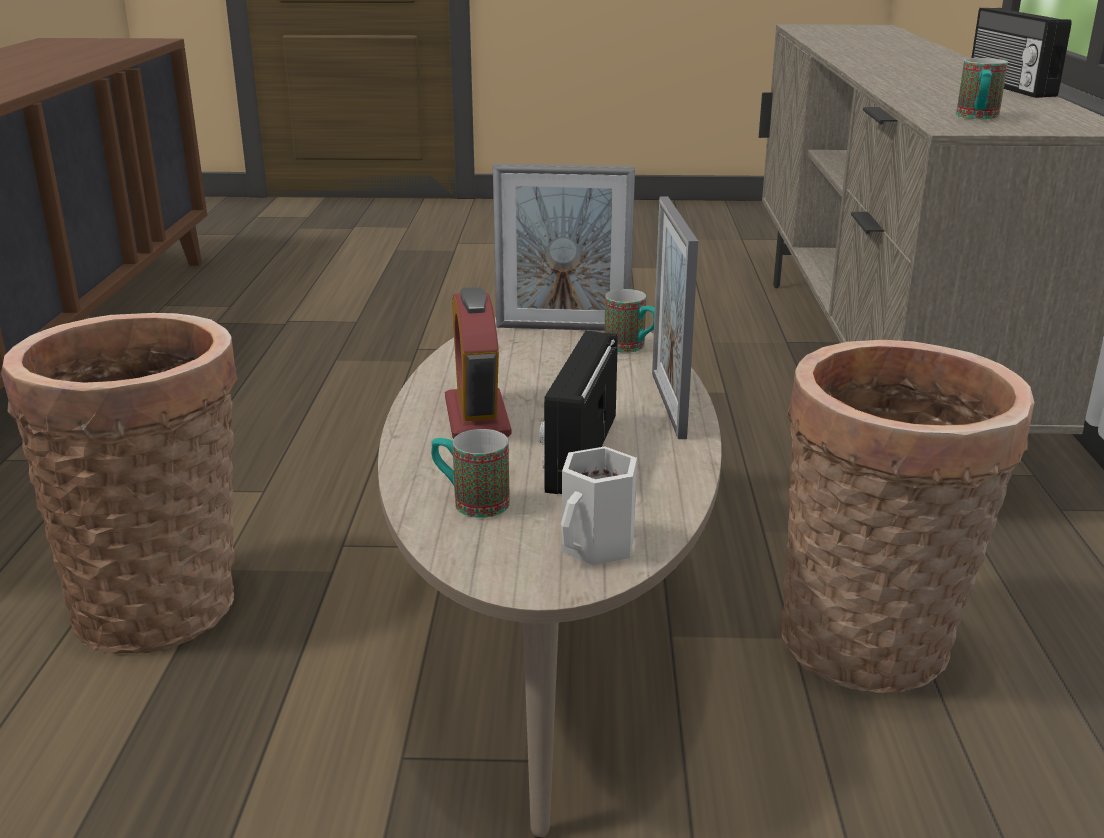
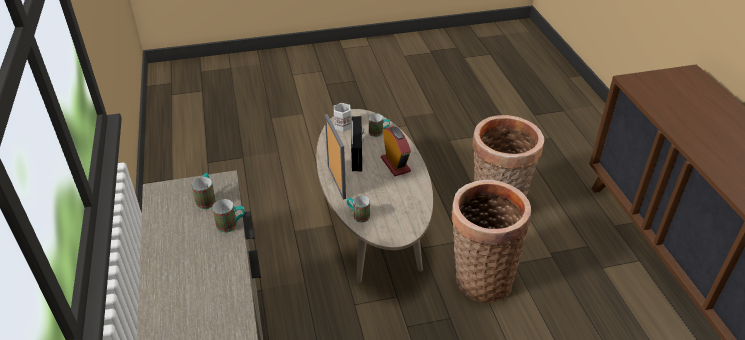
camera: 165 degrees right, 15 degrees up
picture frame [493,163,635,331] -> none
basket [782,340,1035,693] -> basket moved to [451,180,531,303]
radio [972,8,1072,98] -> none
none -> mug [212,199,245,233]

